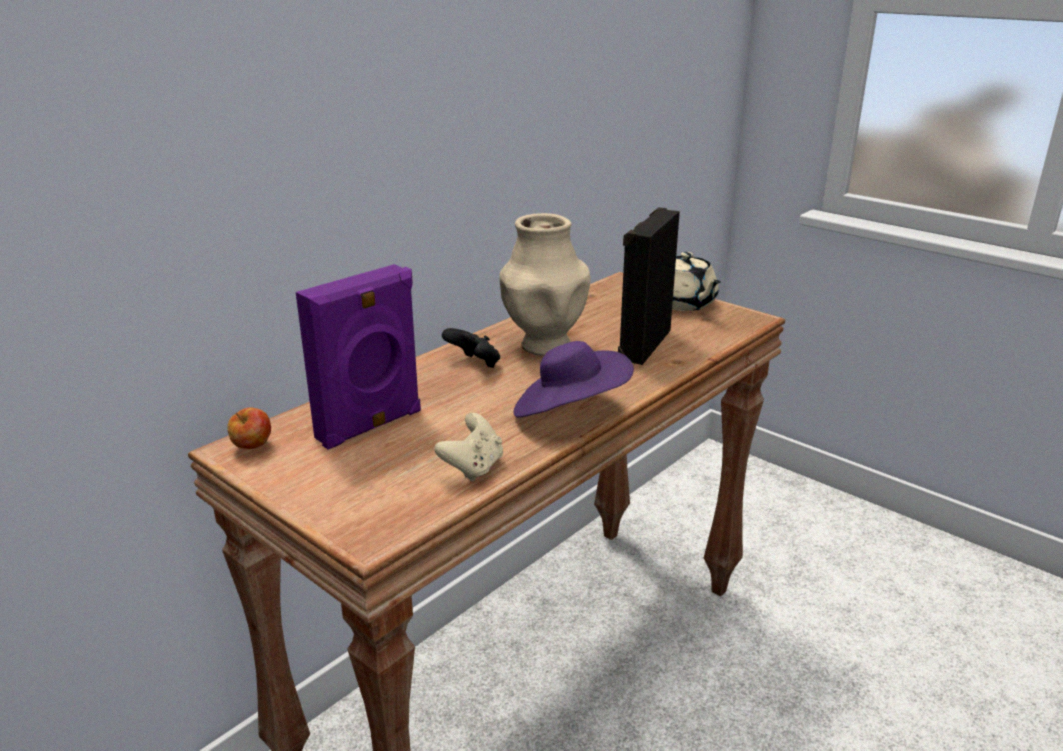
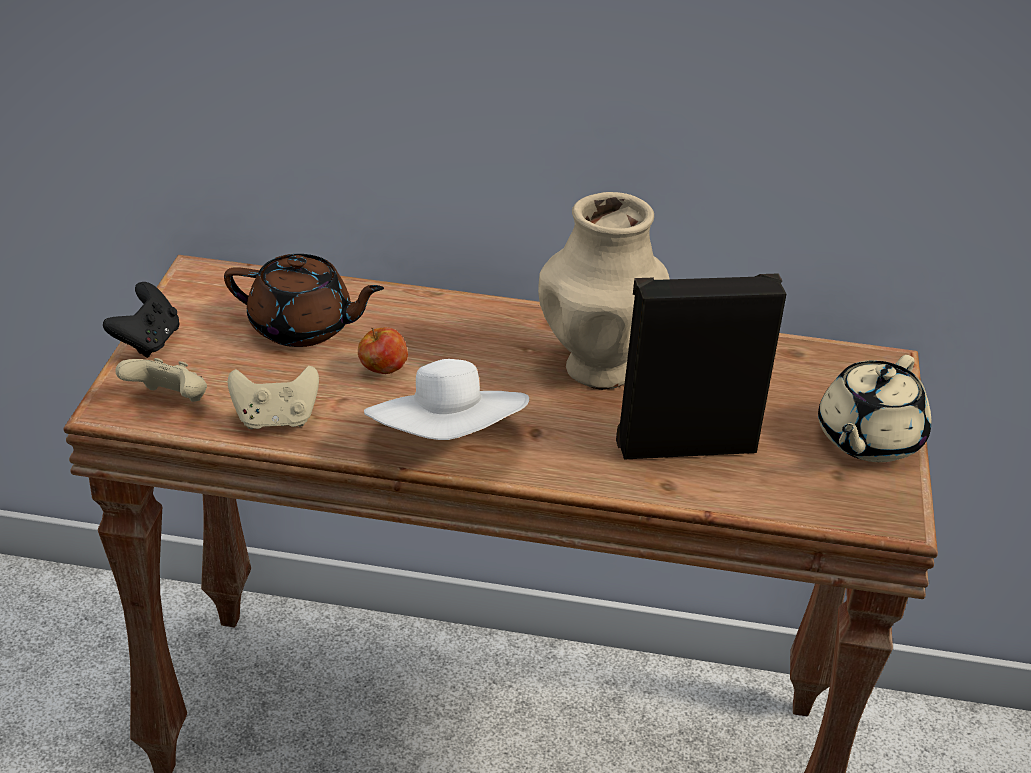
camera: 55 degrees right, 10 degrees up
apple [227,407,271,449] -> apple moved to [358,327,408,374]
purple speaker [296,264,421,449] -> brown teapot [224,254,384,347]
black game controller [442,328,500,368] -> black game controller moved to [103,282,180,358]
purple hat [513,341,634,417] -> white hat [364,359,529,440]
none -> beige game controller [115,358,207,402]

